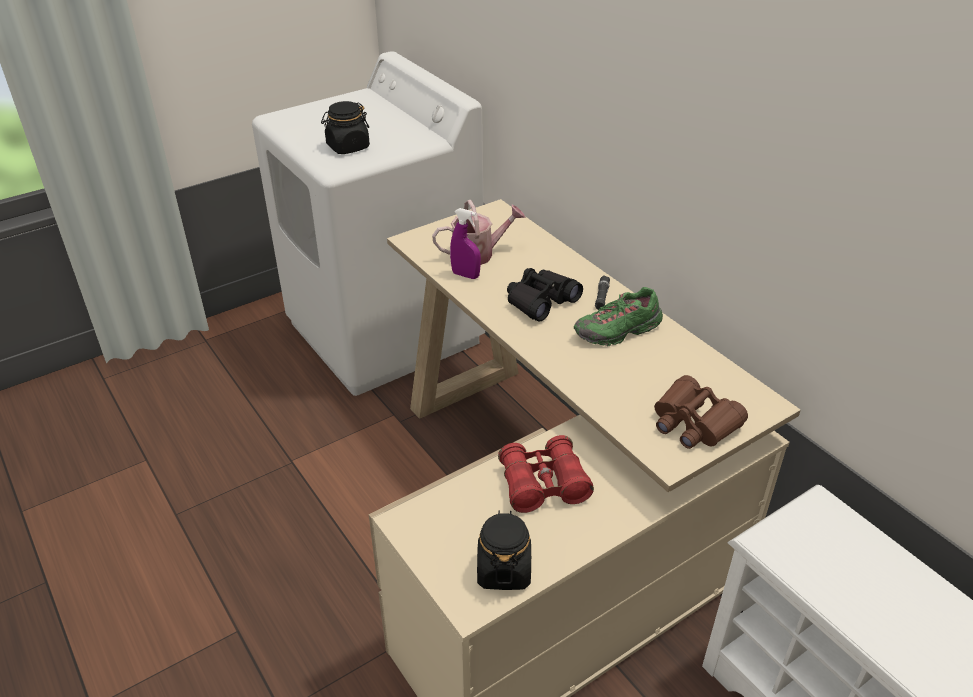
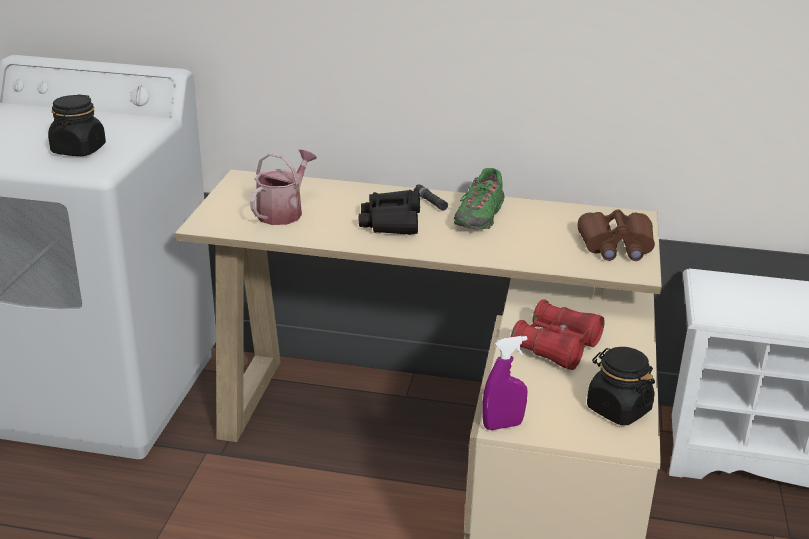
camera: 45 degrees left, 10 degrees down
purple spray bottle [450,208,481,279] -> purple spray bottle moved to [482,336,527,430]

